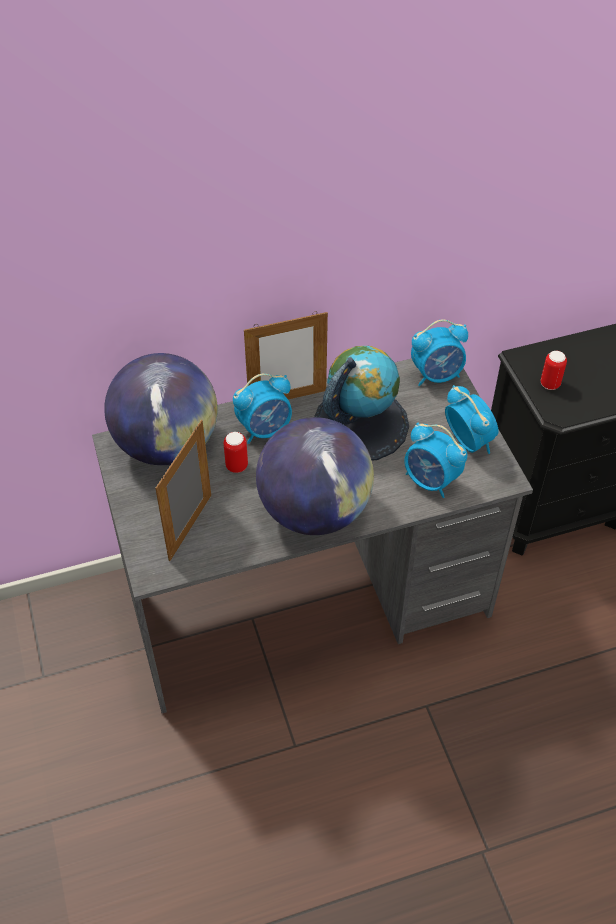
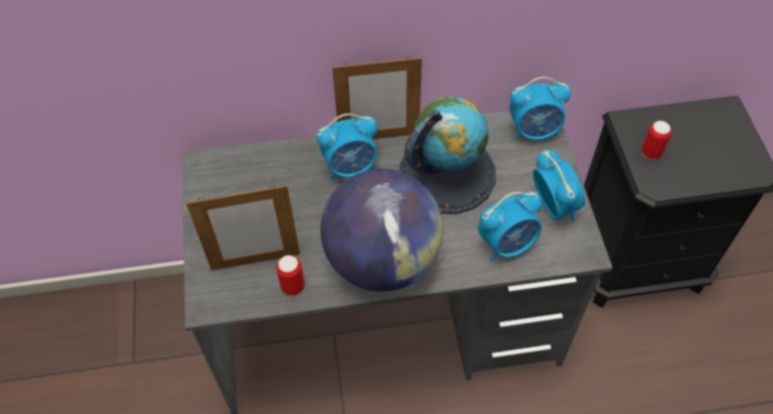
camera: 10 degrees right, 5 degrees up
globe [104,353,218,465] -> none
picture frame [155,420,211,562] -> picture frame turned 135 degrees counterclockwise [186,185,300,271]
can [224,432,248,473] -> can moved to [276,255,305,295]
alarm clock [404,423,468,498] -> alarm clock turned 75 degrees counterclockwise [478,191,542,261]

